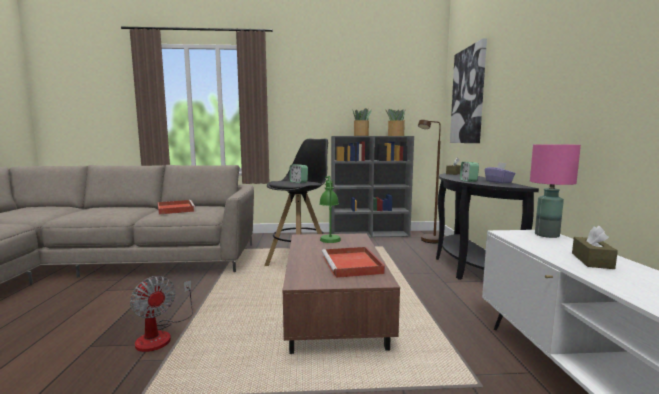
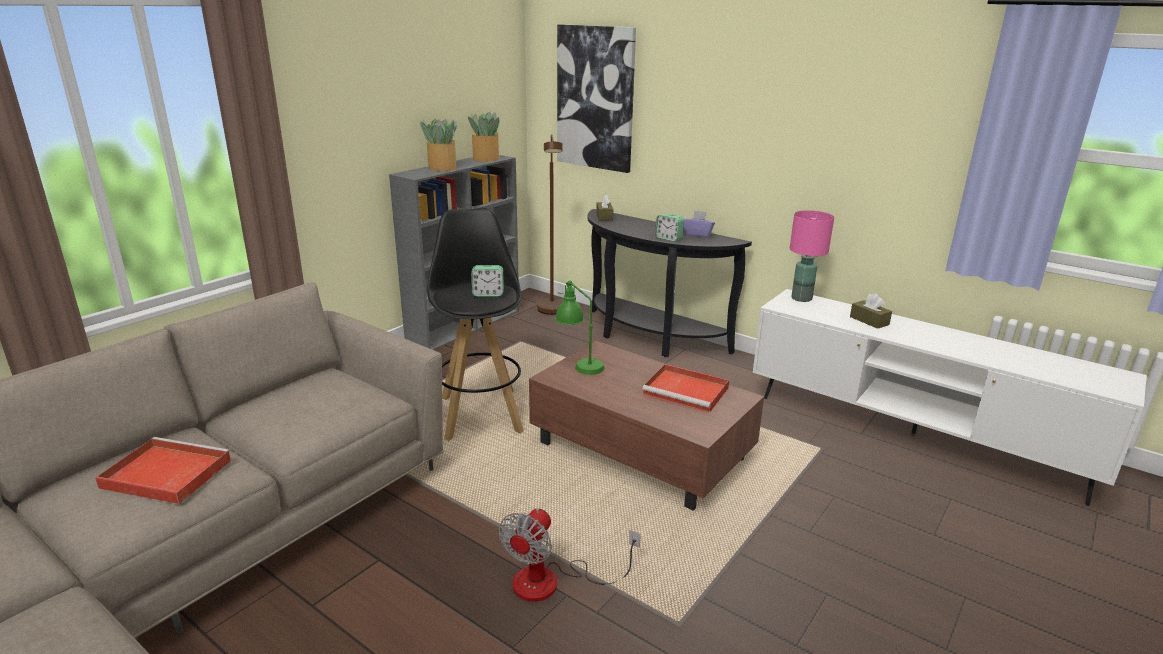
camera: 50 degrees left, 15 degrees up
fan [130,276,193,352] -> fan turned 120 degrees clockwise [499,508,641,602]
red tray [158,200,195,214] -> red tray moved to [95,437,232,504]

